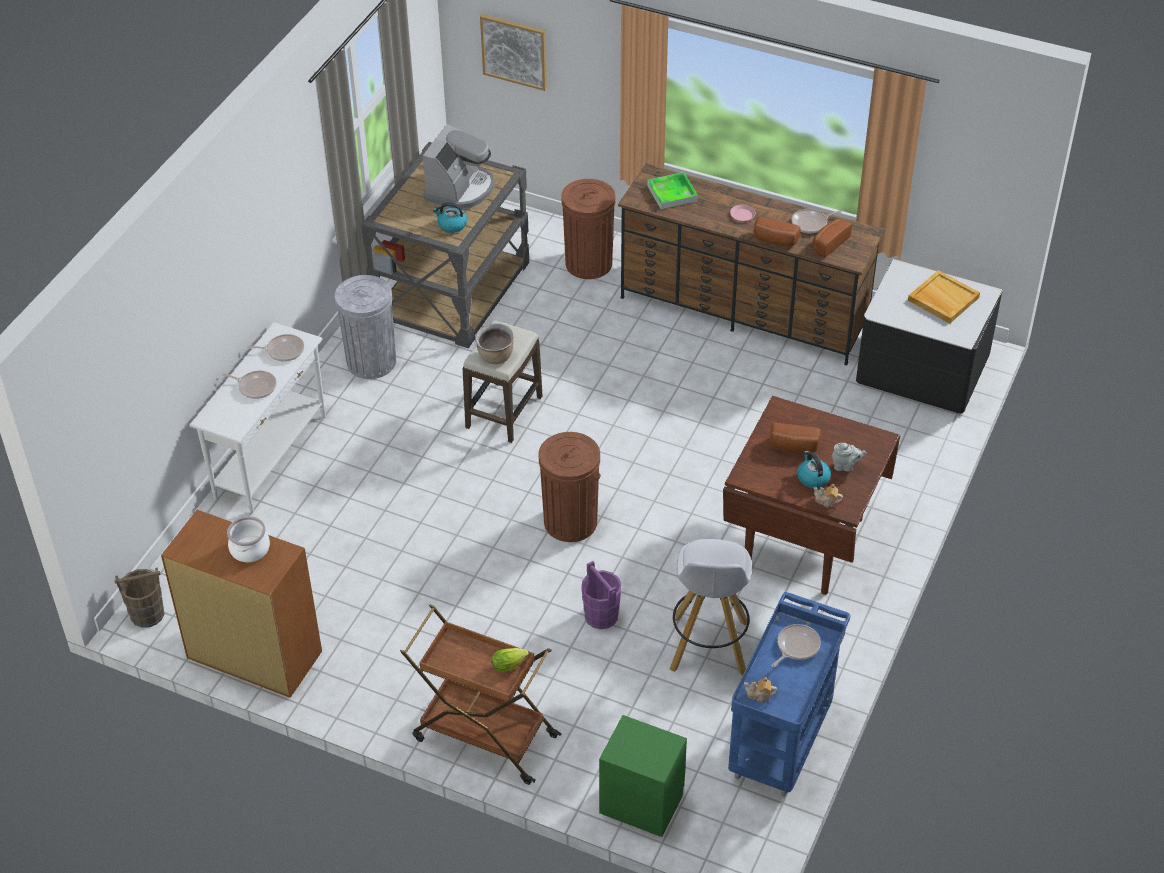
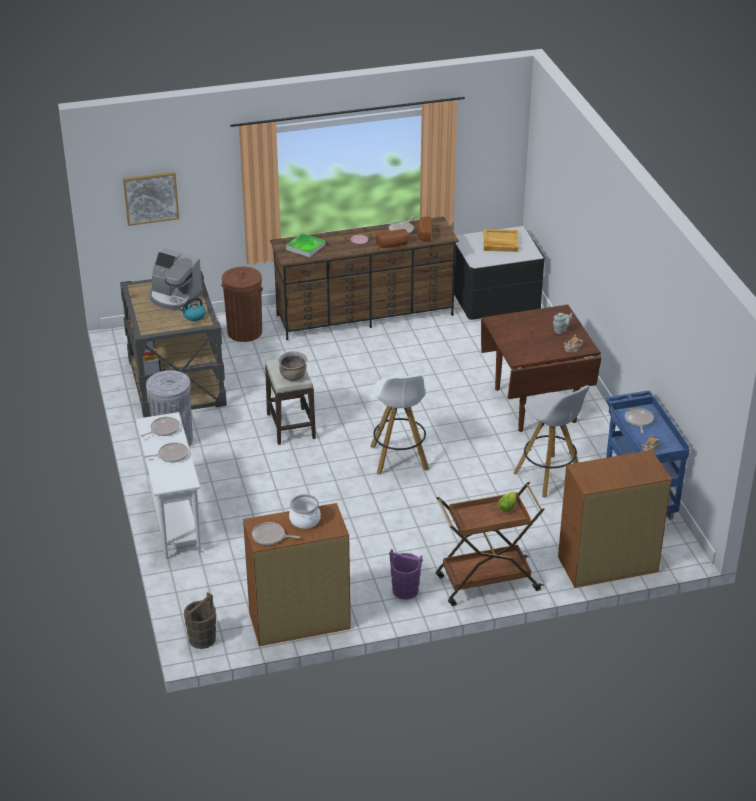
camera: 40 degrees left, 10 degrees down
coffee machine [423,124,494,210] -> coffee machine turned 135 degrees clockwise [149,248,203,311]
brown trash can [539,432,600,542] -> white stool [370,374,429,475]
purple bucket [581,561,622,629] -> purple bucket moved to [389,549,423,600]
green nightstand [599,715,687,837] -> brown cabinet [558,450,672,588]
bread [770,423,821,453] -> none
kettle [797,451,831,488] -> none
none -> frying pan [252,522,300,545]

